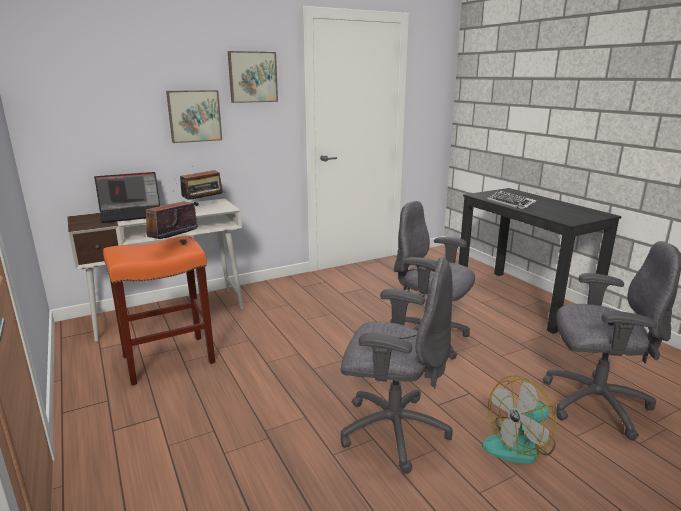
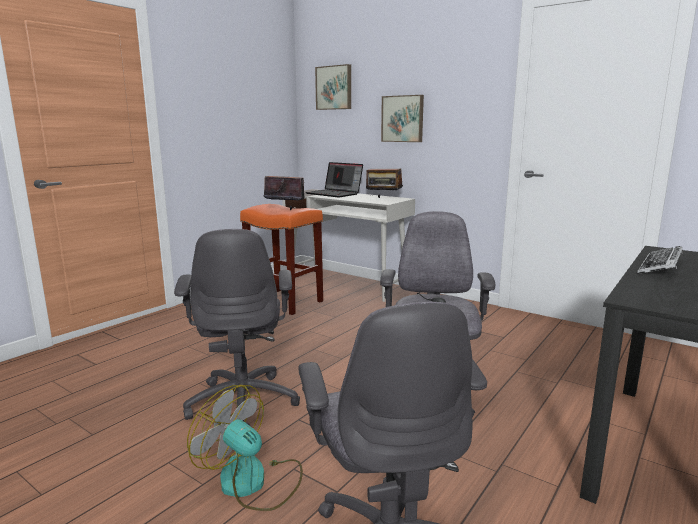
camera: 65 degrees right, 5 degrees down
picture [228,51,278,103] -> picture moved to [315,64,351,110]

